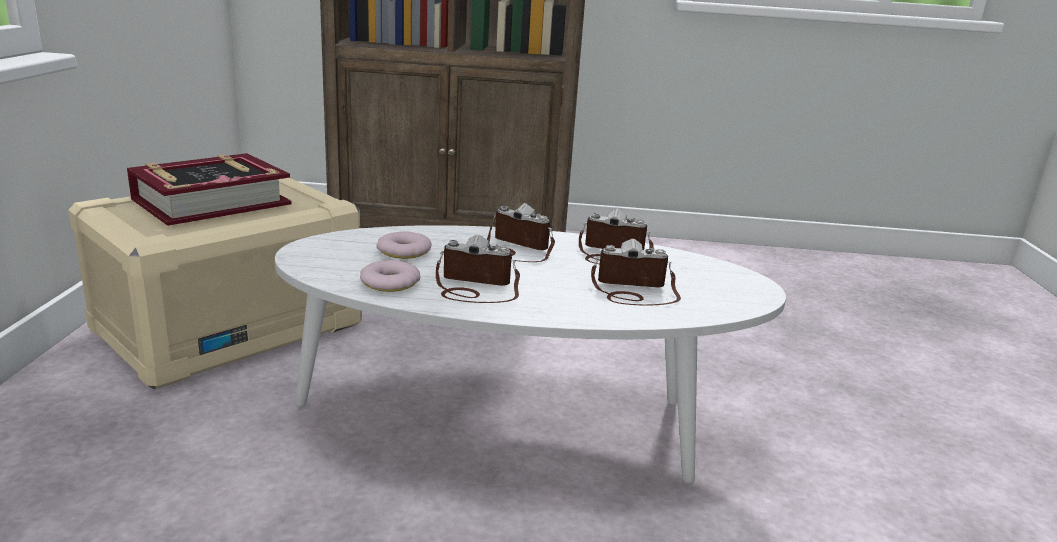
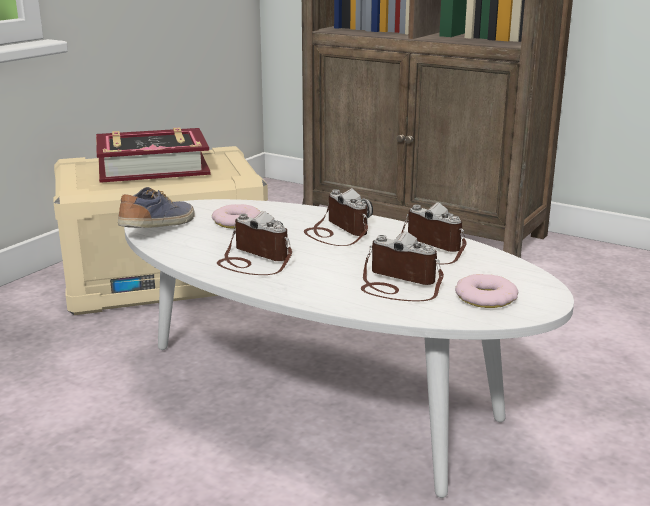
camera: 30 degrees right, 0 degrees up
donut [360,260,420,292] -> donut moved to [455,274,518,308]
none -> shoe [118,187,195,228]

